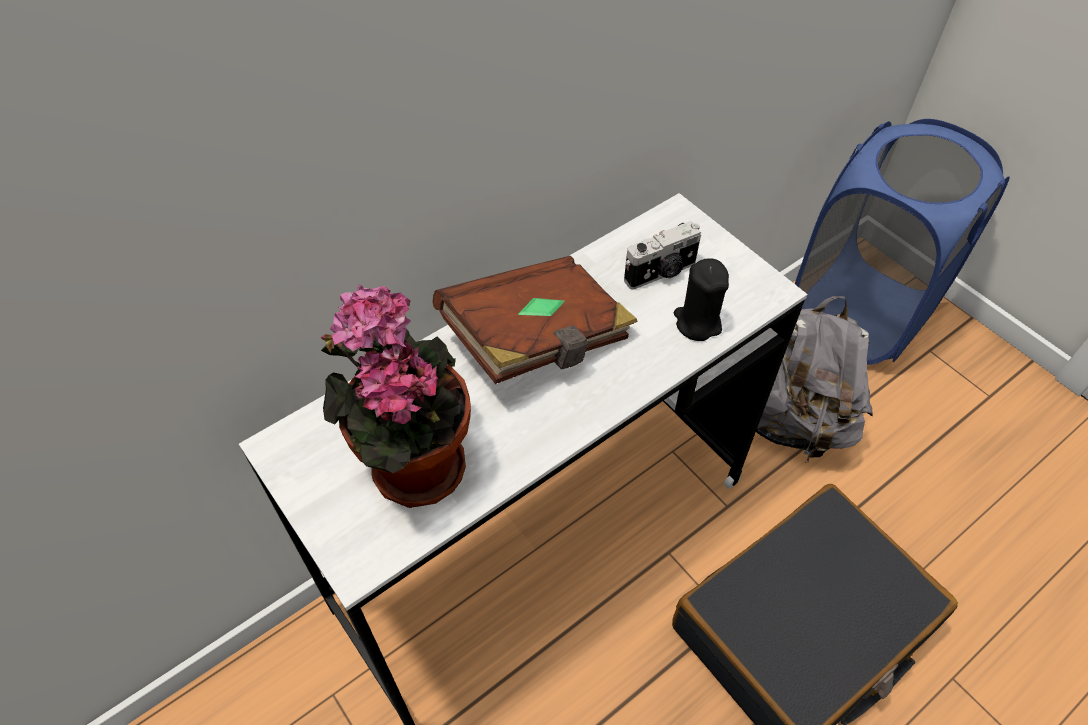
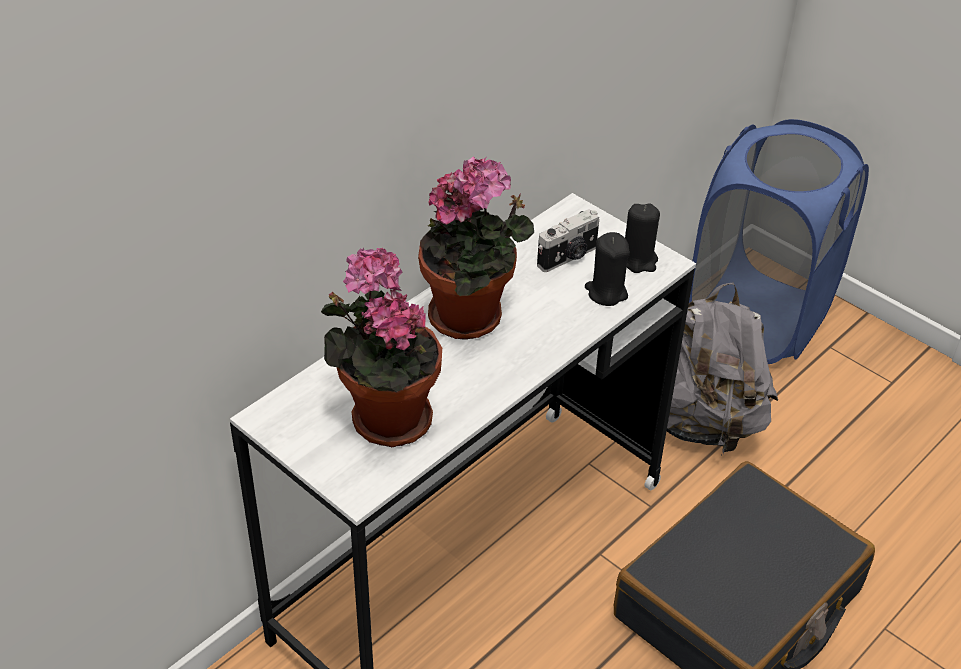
camera: 10 degrees left, 10 degrees down
brown book [433,256,638,384] -> potted plant [418,157,534,340]
none -> black candle [625,203,660,273]

